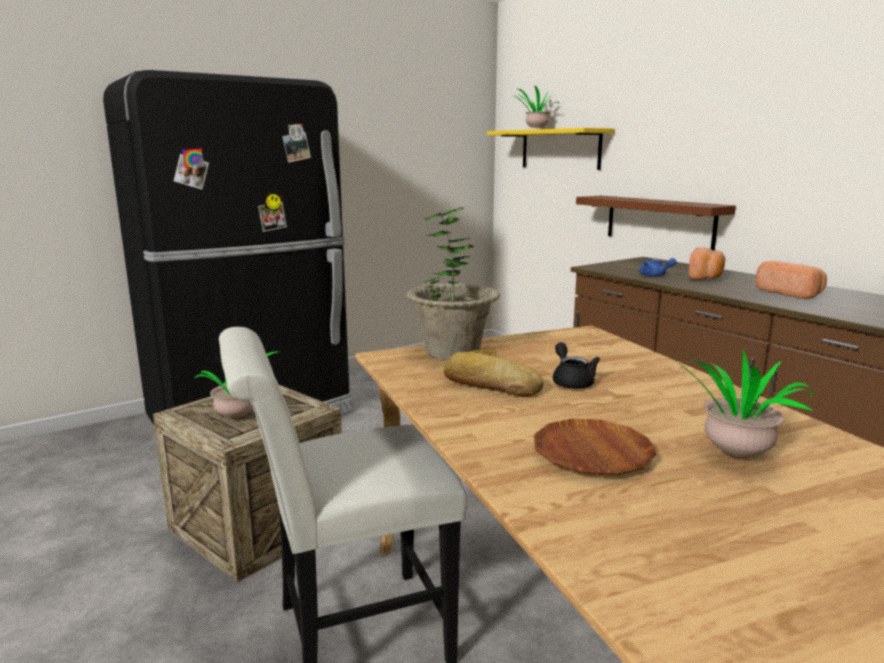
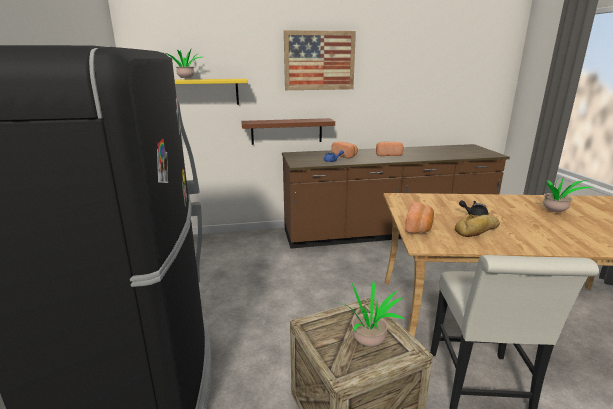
camera: 65 degrees left, 5 degrees up
potted plant [407,207,500,360] -> bread [405,202,434,233]
brown plate [534,419,656,475] -> none
none -> picture [284,30,356,90]

